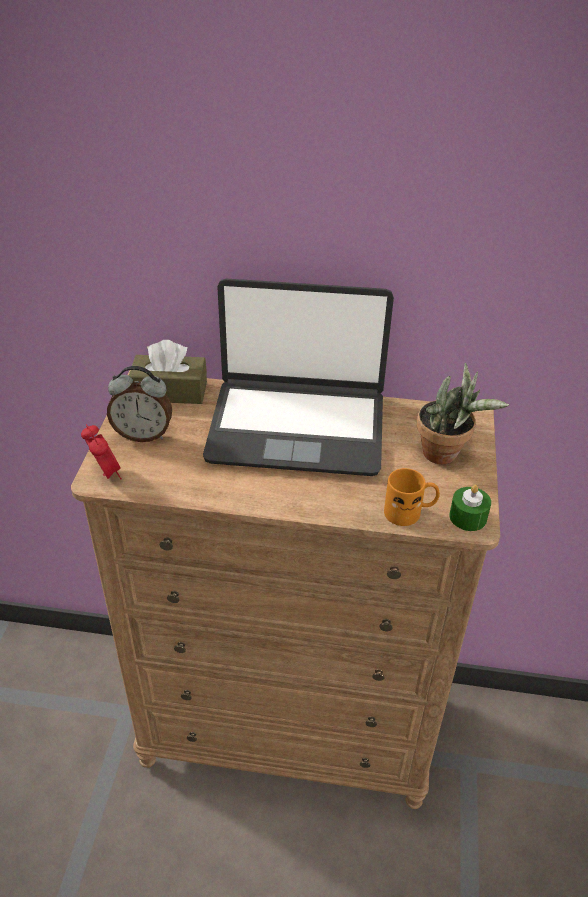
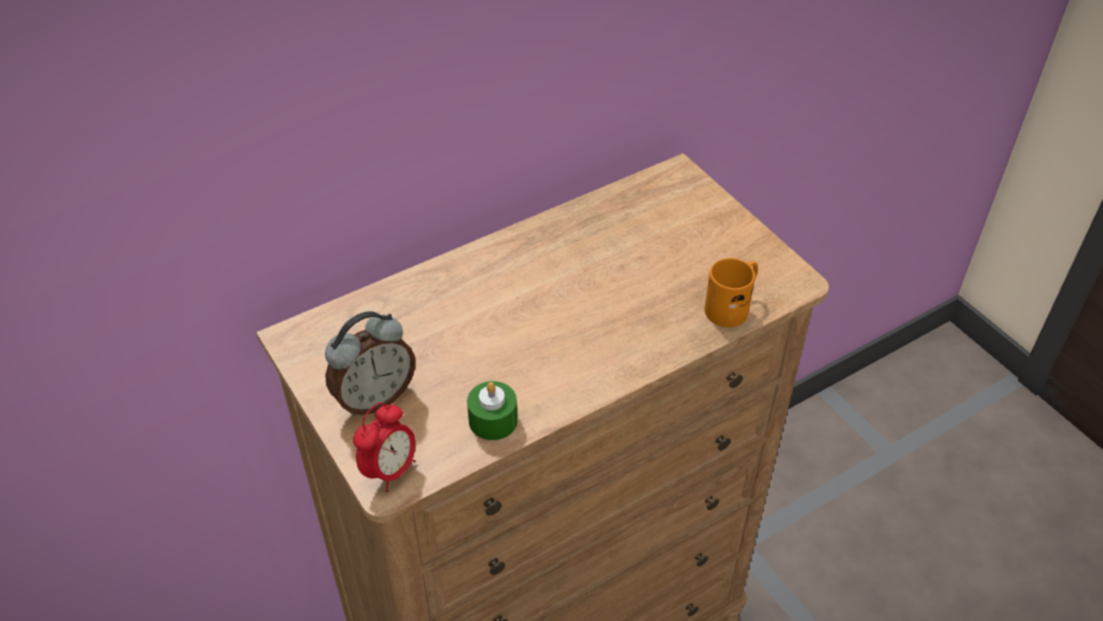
camera: 40 degrees left, 5 degrees up
alarm clock [81,424,122,480] -> alarm clock turned 105 degrees clockwise [353,402,416,492]
brown tissue box [129,340,207,404] -> none
laptop [203,279,394,476] -> none
potted plant [417,363,509,464] -> none
green candle [449,485,491,531] -> green candle moved to [467,381,518,440]

